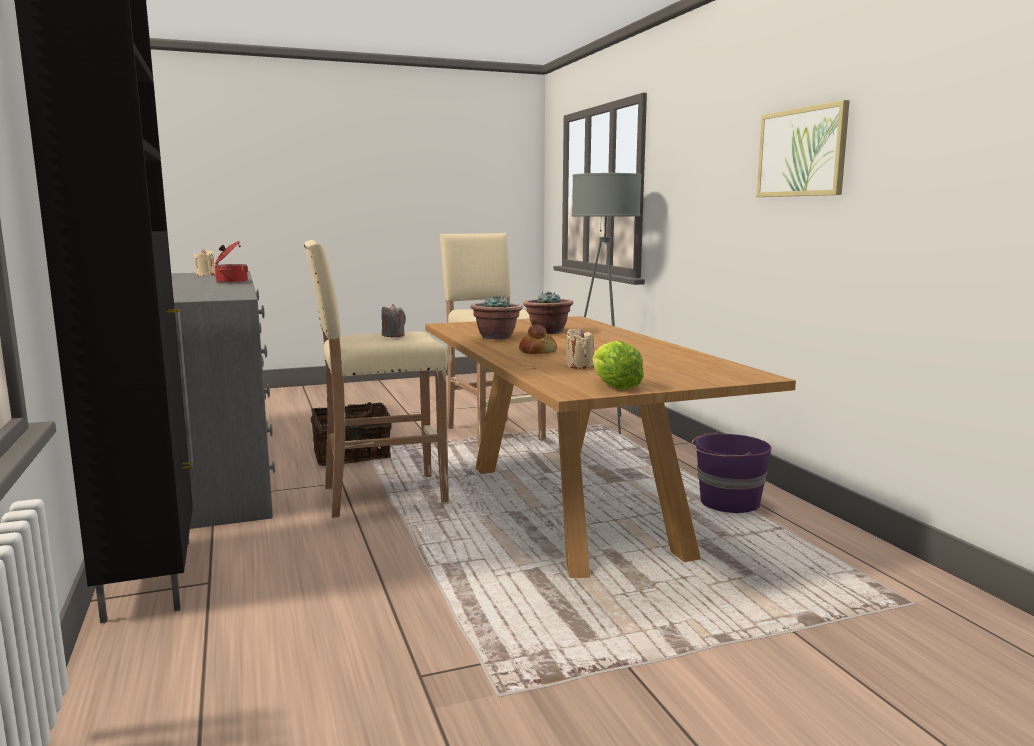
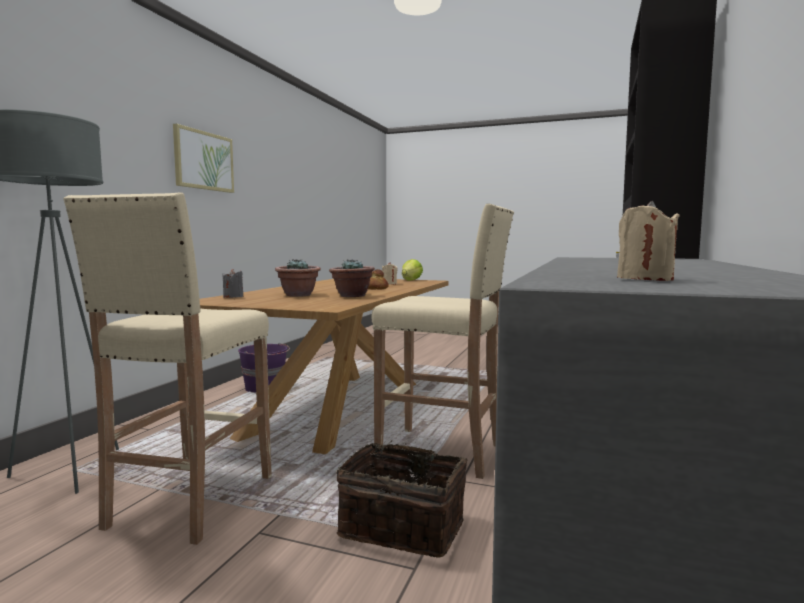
camera: 140 degrees left, 5 degrees down
cooking pot [215,241,248,283] -> none
grey candle [382,304,406,337] -> grey candle moved to [223,269,243,298]

